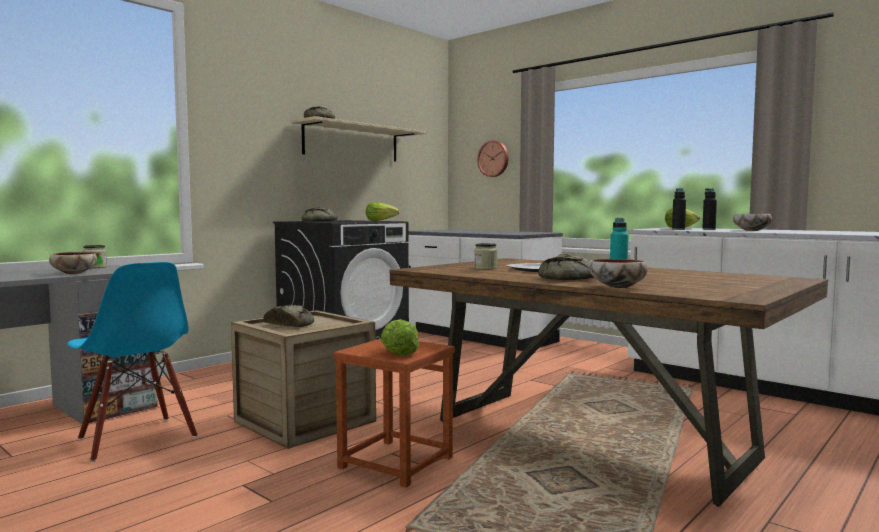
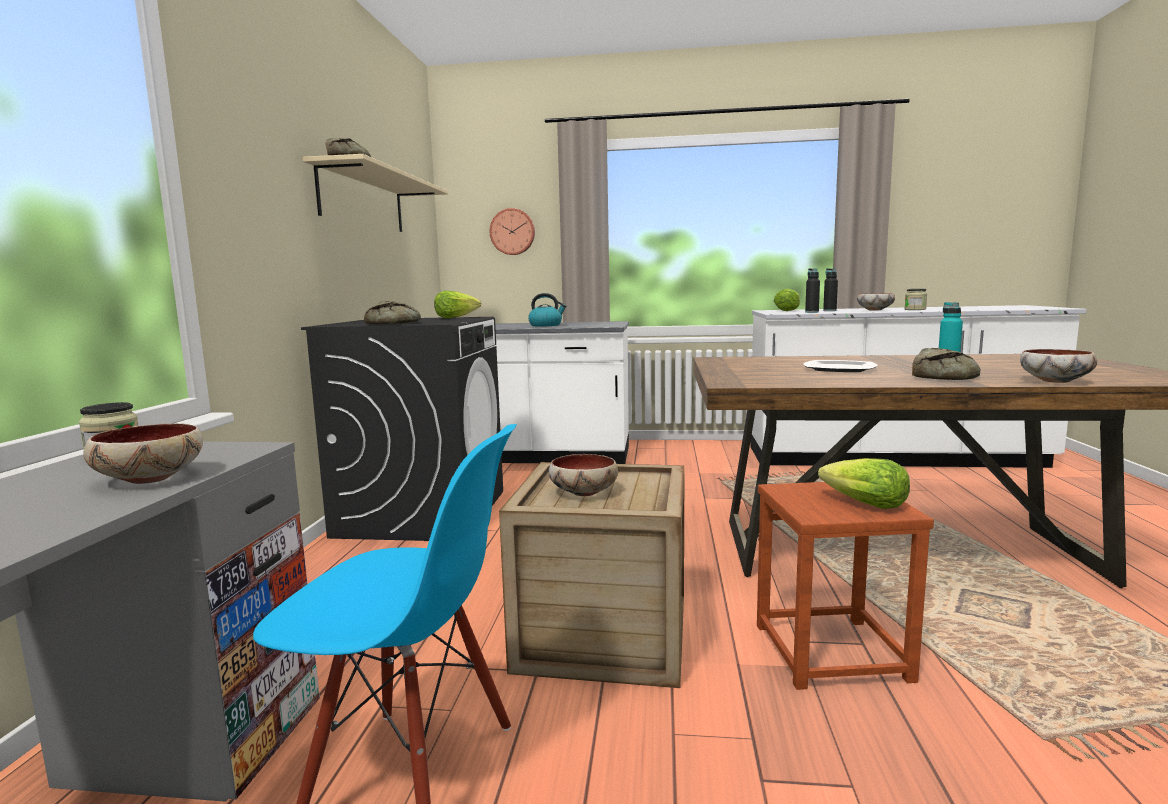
camera: 35 degrees left, 5 degrees up
bread [263,305,314,327] -> bowl [549,454,618,496]
jar [474,243,498,270] -> jar moved to [905,289,927,310]
none -> kettle [528,293,567,326]

